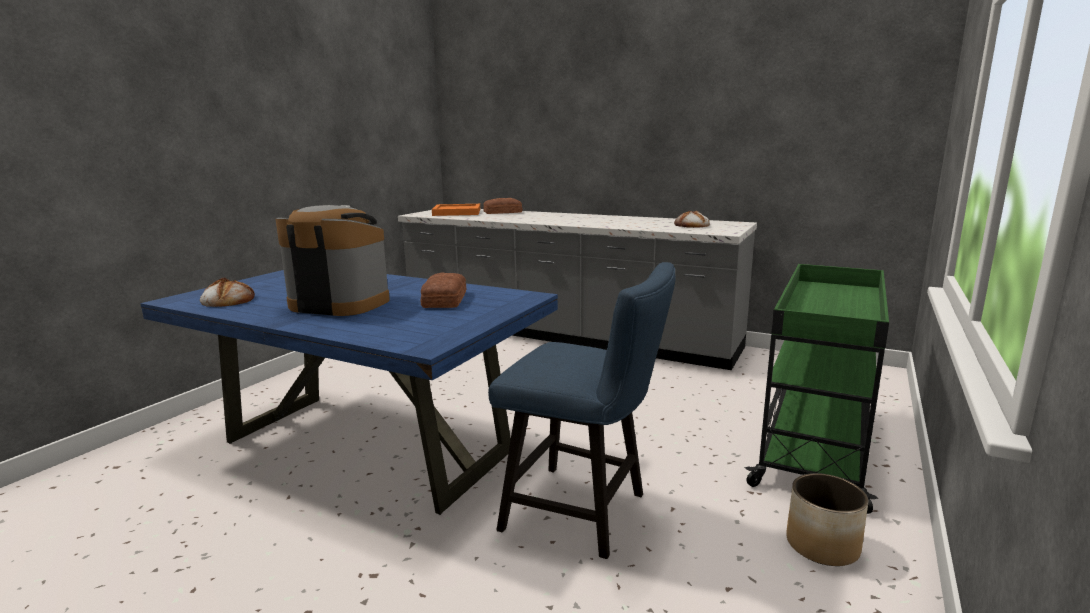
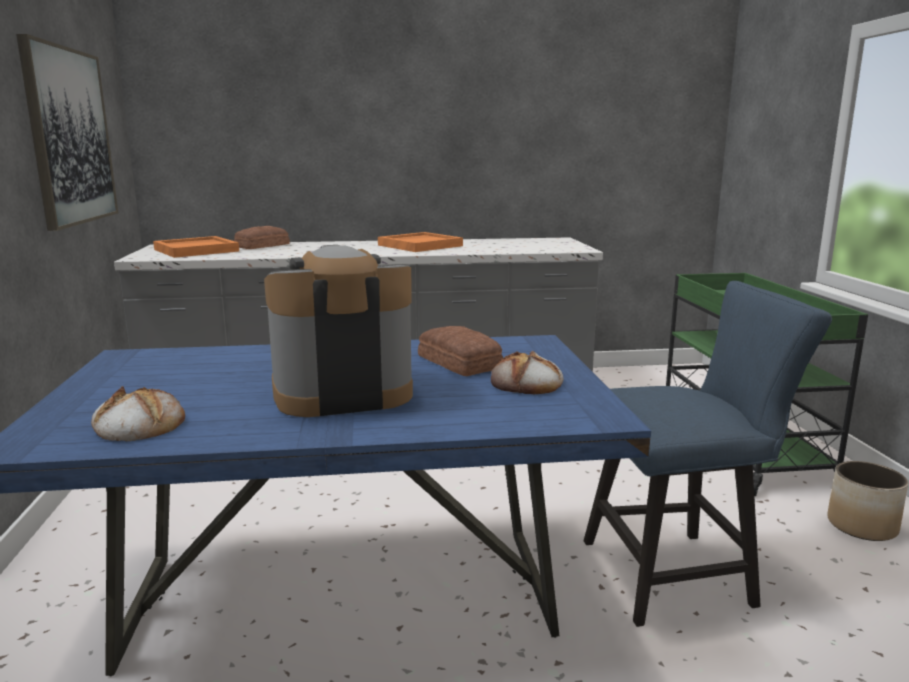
camera: 35 degrees left, 0 degrees up
bread [674,210,710,228] -> bread moved to [491,351,563,394]
none -> picture [16,34,118,231]
none -> orange tray [378,232,463,252]

